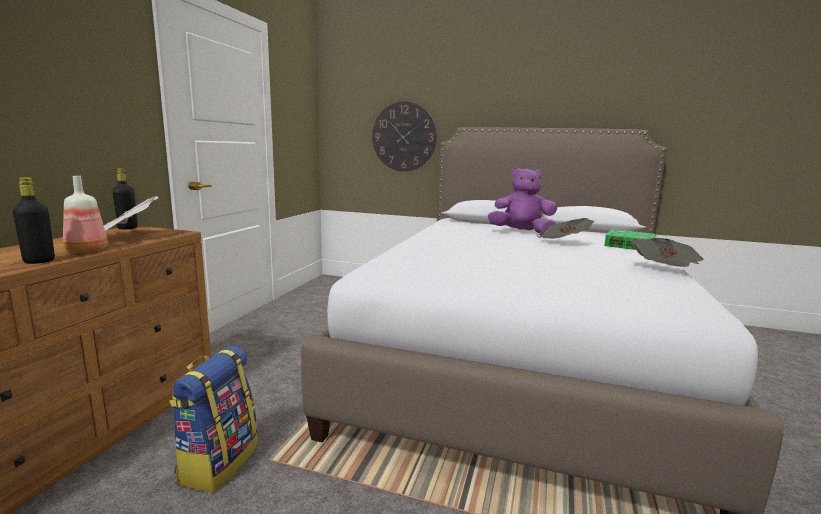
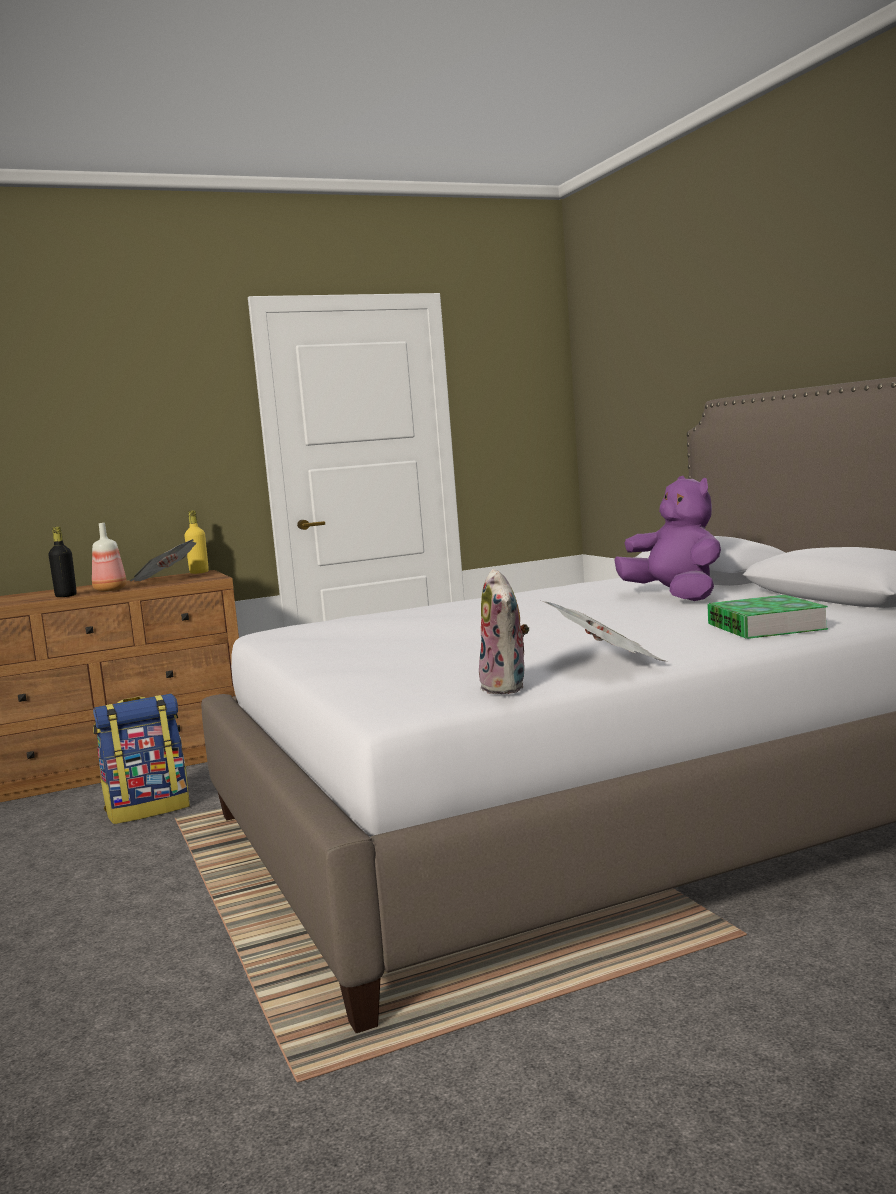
camera: 50 degrees right, 5 degrees down
black bottle [112,168,138,229] -> yellow bottle [184,510,209,574]
wall clock [372,101,437,171] -> none
newspaper [538,218,594,239] -> none
none -> plush toy [478,569,529,694]

